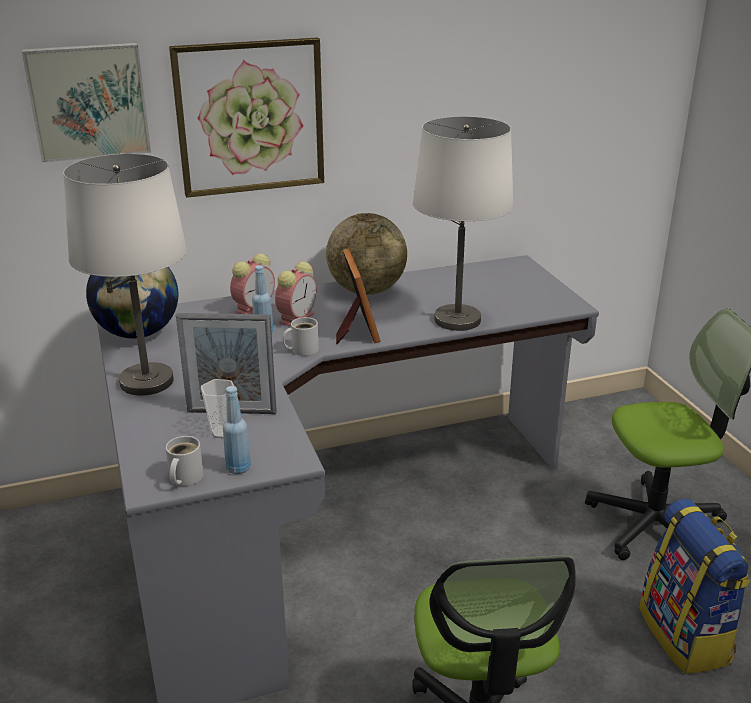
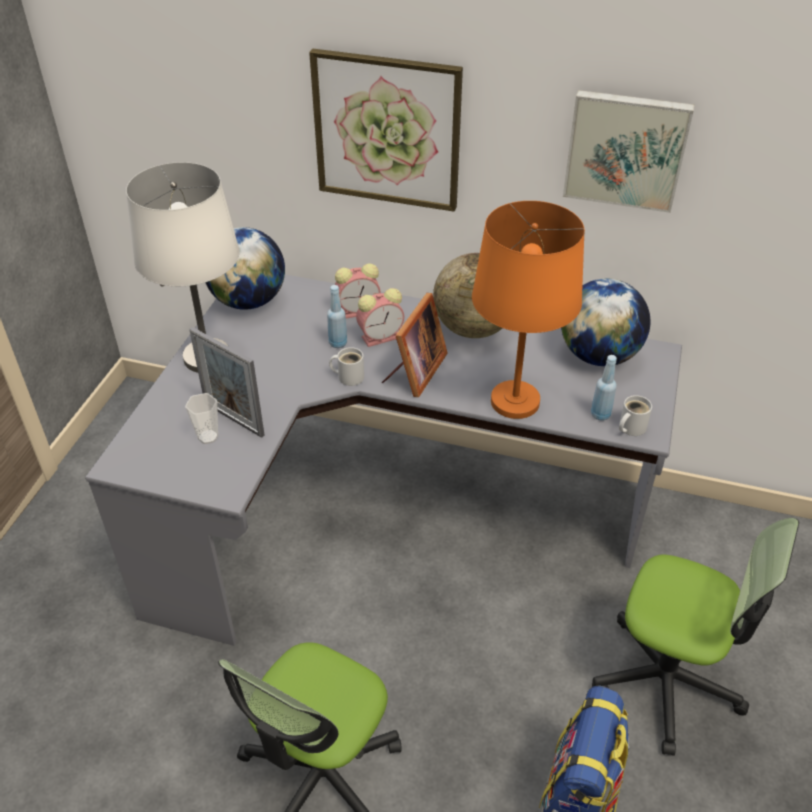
camera: 35 degrees right, 15 degrees up
picture [22,43,151,162] -> picture moved to [563,90,694,213]
white mug [165,436,204,486] -> white mug moved to [619,395,652,436]
blue bottle [223,386,251,474] -> blue bottle moved to [591,355,617,421]
white table lamp [413,116,514,331] -> orange table lamp [472,201,585,419]
none -> globe [561,278,650,366]

